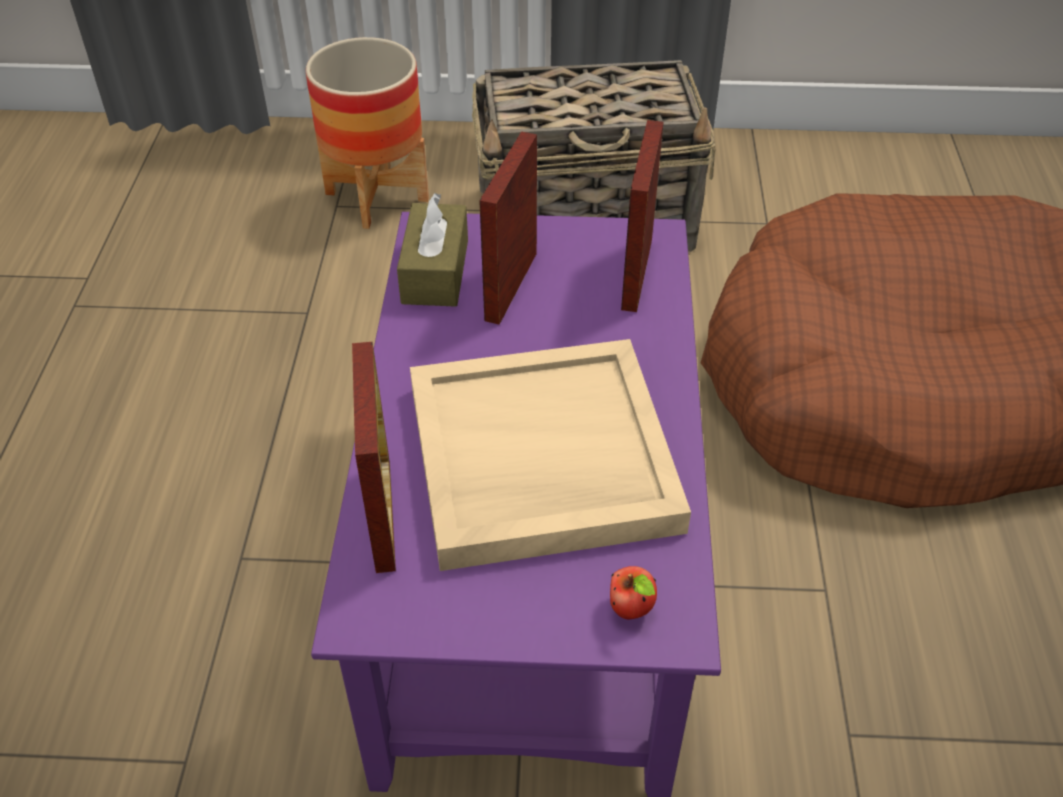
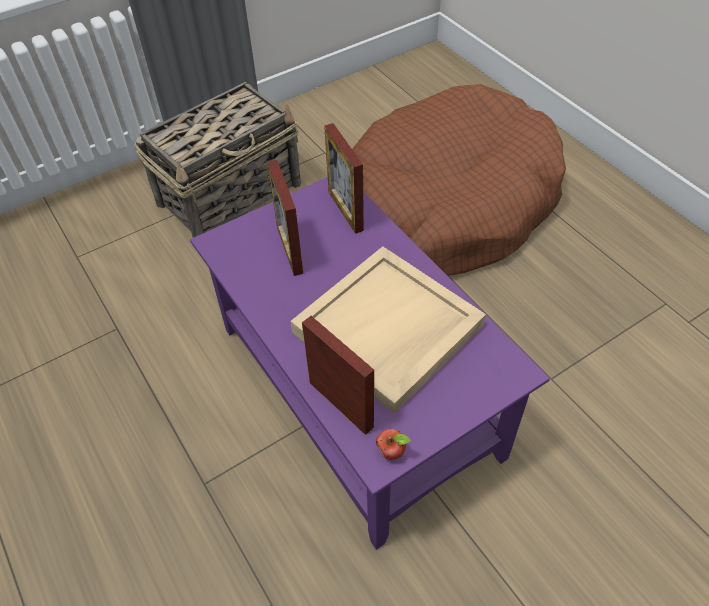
camera: 35 degrees left, 5 degrees up
planter [306,37,429,229] -> none
brown tissue box [397,193,468,307] -> none
apple [610,566,657,619] -> apple moved to [376,429,411,460]

